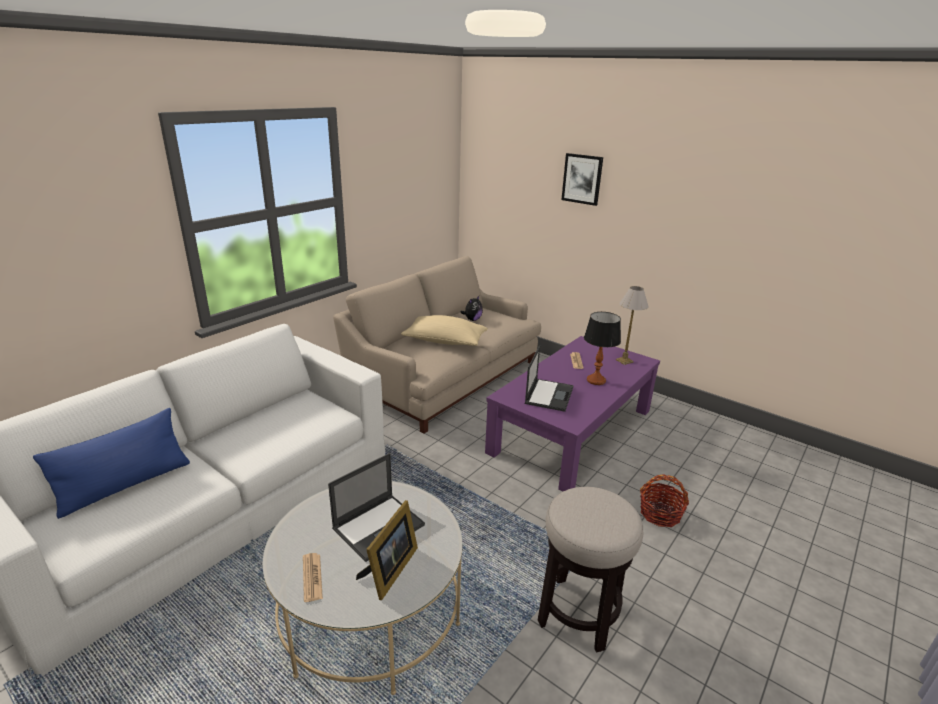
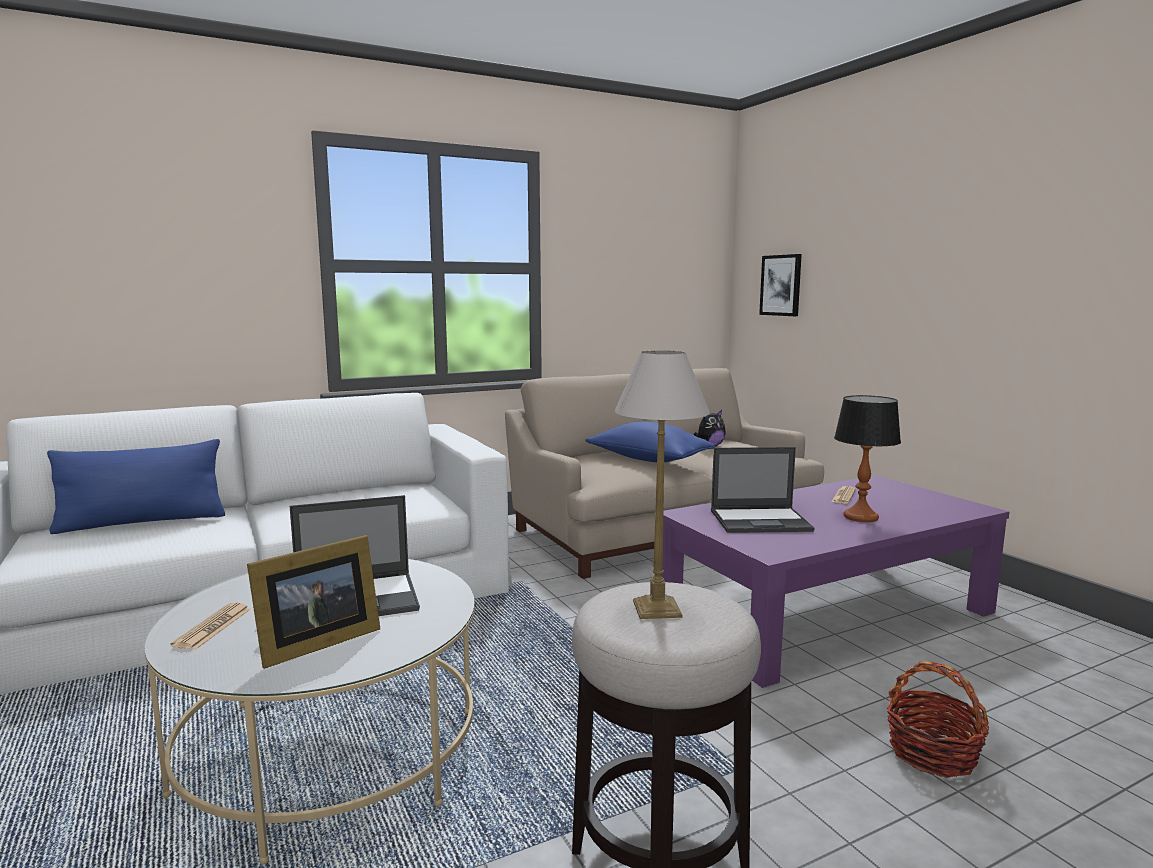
camera: 25 degrees right, 15 degrees down
beige pillow [401,315,488,346] -> blue pillow [585,421,715,462]
laptop [525,346,574,412] -> laptop turned 45 degrees clockwise [711,447,814,533]
picture [561,153,603,206] -> picture moved to [759,254,802,316]
table lamp [615,286,649,365] -> table lamp moved to [614,350,710,619]

